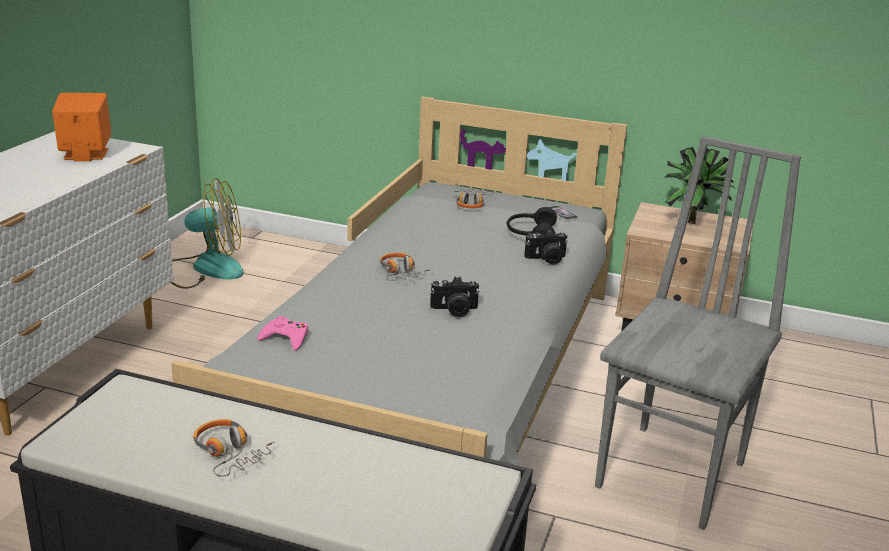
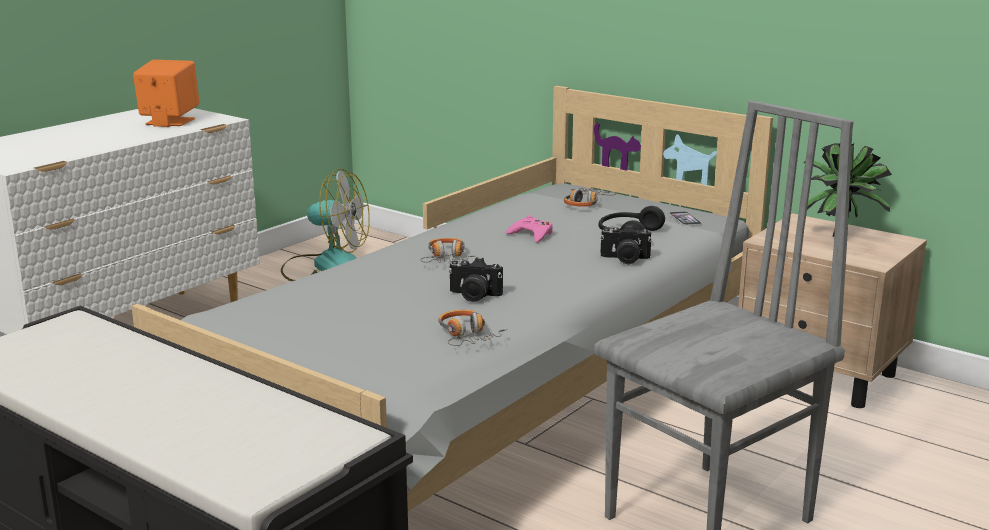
camera: 20 degrees right, 5 degrees down
headphones [193,419,275,476] -> headphones moved to [438,310,508,346]
pink game controller [257,316,308,351] -> pink game controller moved to [506,215,553,243]

